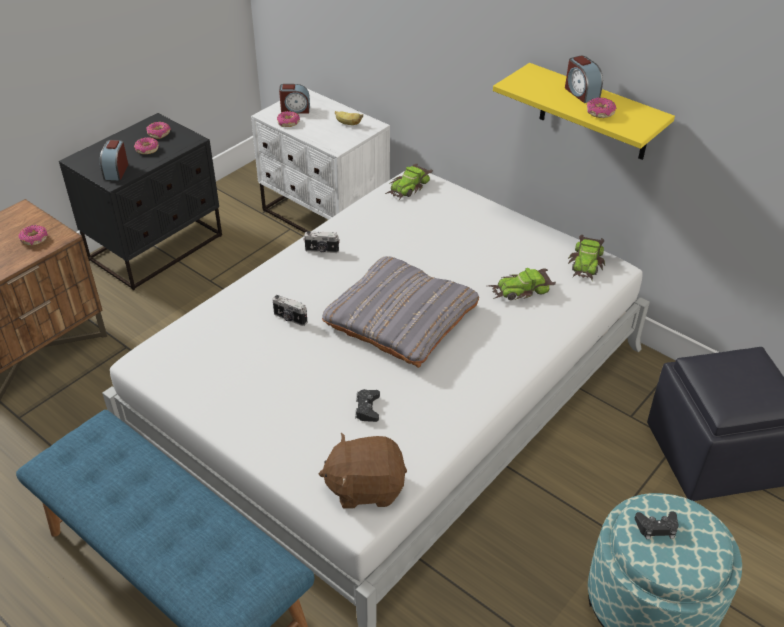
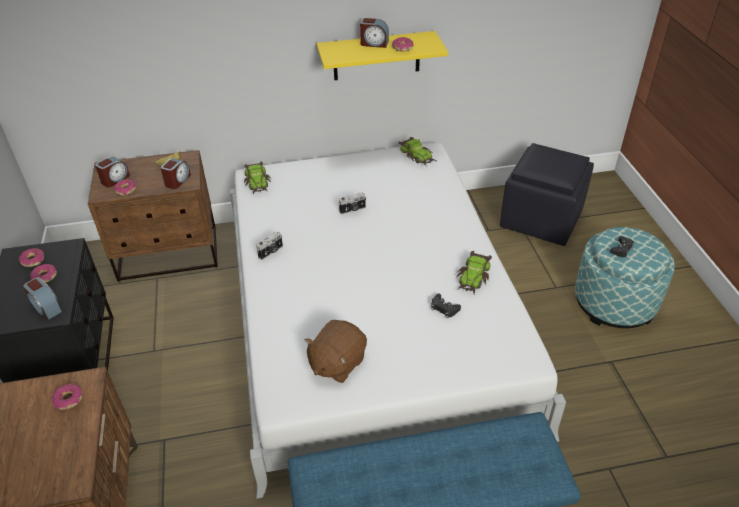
camera: 50 degrees left, 0 degrees up
white nightstand [251,88,390,233] -> brown nightstand [88,150,218,282]
camera [272,295,307,326] -> camera moved to [339,192,366,214]
brown plush toy [319,432,407,509] -> brown plush toy moved to [304,320,367,383]
grey pillow [322,256,479,368] -> none
toy car [488,268,556,300] -> toy car moved to [456,251,492,294]
none -> alarm clock [161,158,191,189]

